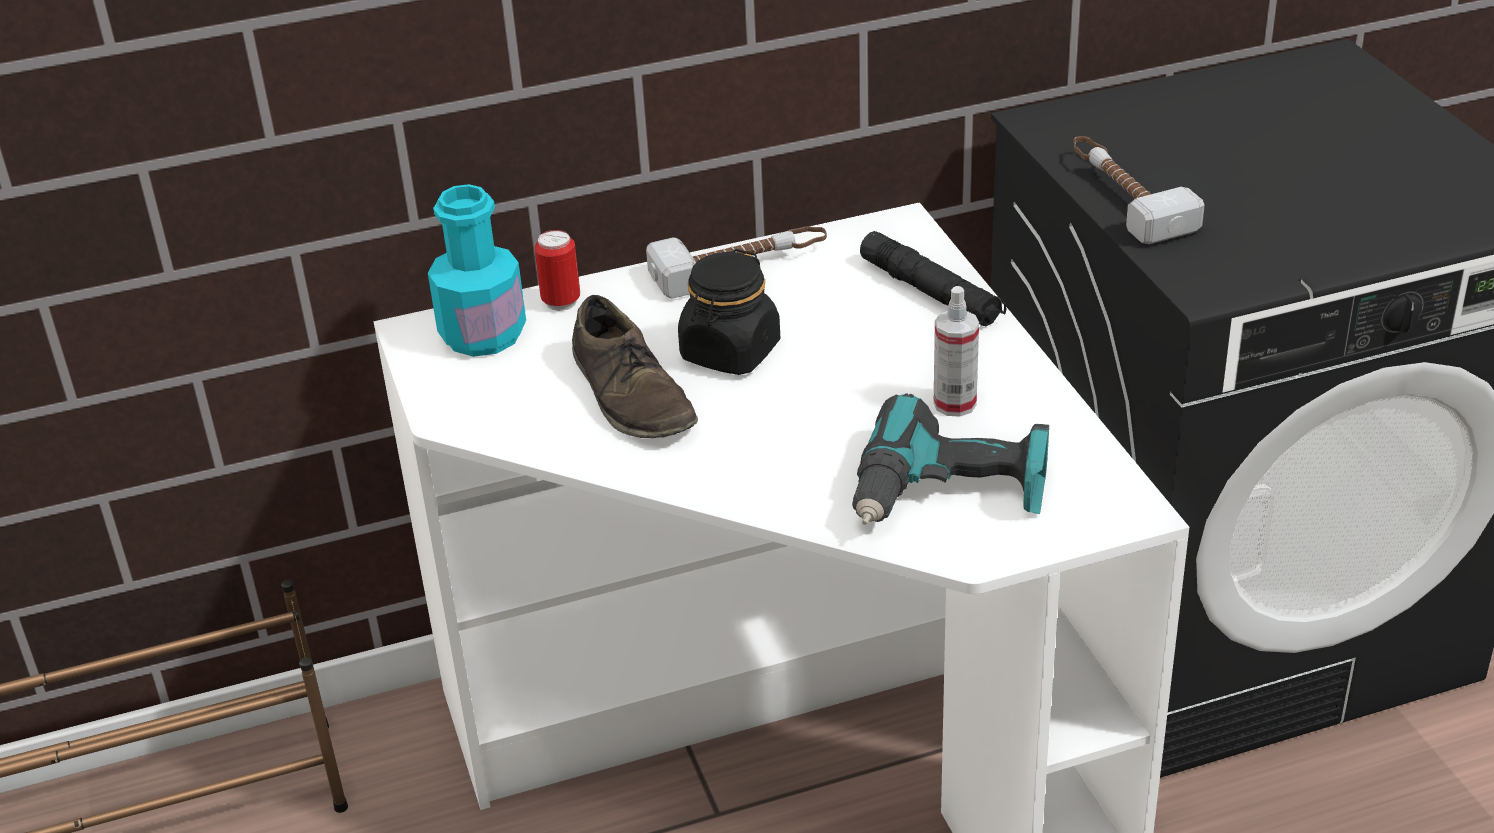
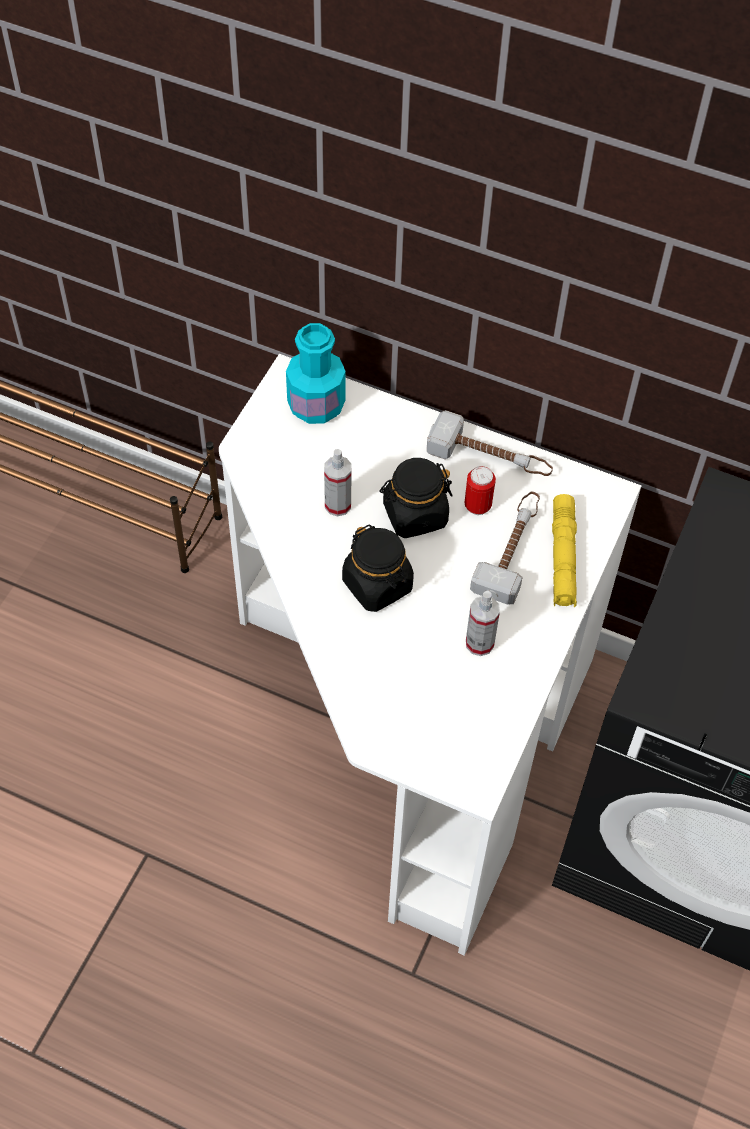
camera: 40 degrees right, 20 degrees up
can [534,230,580,311] -> can moved to [464,466,496,515]
brown shoe [572,295,698,438] -> spray bottle [324,449,352,517]
power drill [852,393,1049,525] -> none
black flashlight [860,231,1007,326] -> yellow flashlight [552,494,577,607]
hammer [1074,136,1205,244] -> hammer moved to [470,492,540,605]
none -> black jar [342,524,414,612]

